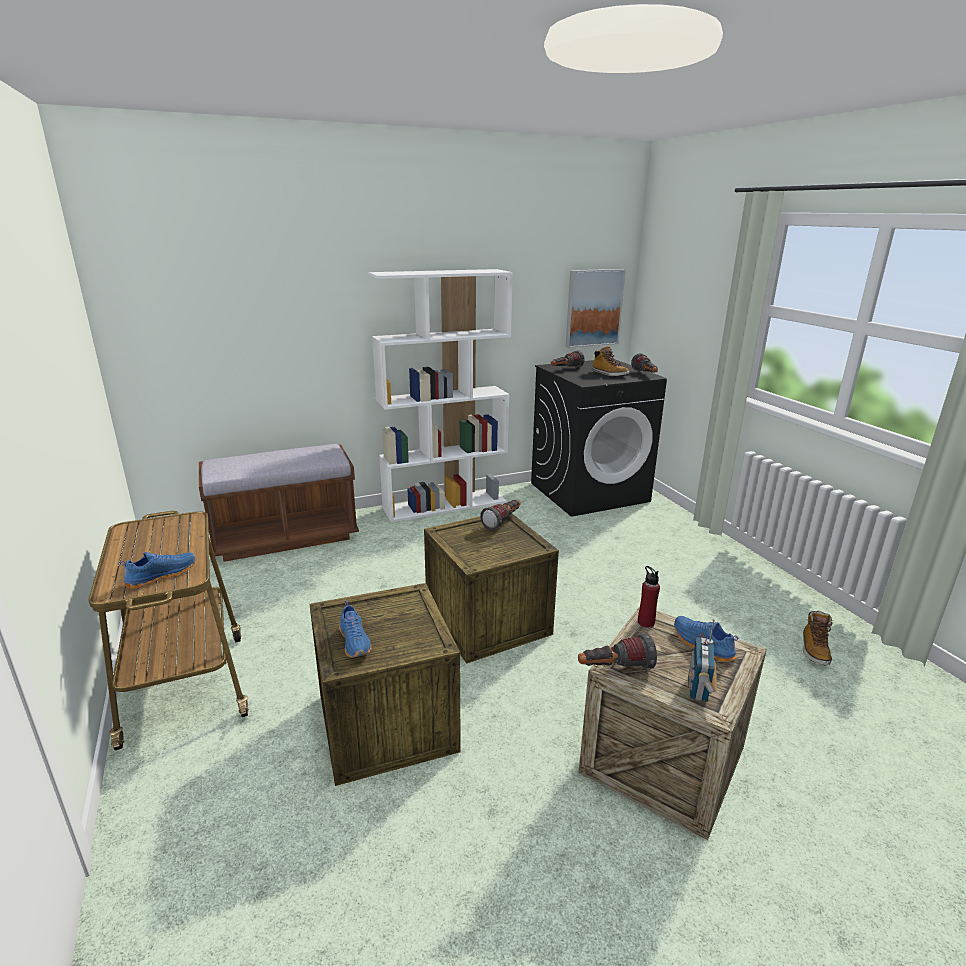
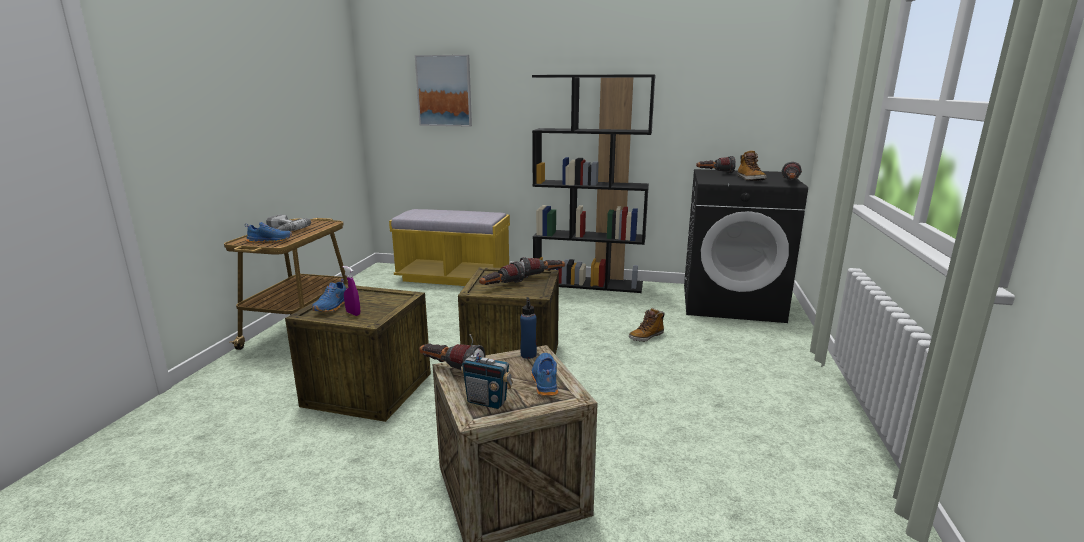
camera: 35 degrees right, 5 degrees down
brown bench [199,444,359,562] -> yellow bench [389,209,510,286]
white bookcase [368,269,513,522] -> black bookcase [532,74,655,293]
picture [566,269,626,348] -> picture moved to [415,55,472,127]
red bottle [638,566,660,628] -> blue bottle [520,297,537,359]
radio [688,619,718,702] -> radio turned 120 degrees counterclockwise [461,334,513,409]
boot [803,611,833,666] -> boot moved to [629,308,665,342]
none -> power drill [266,214,311,231]
none -> purple spray bottle [343,266,360,316]
none -> flashlight [479,261,525,285]

